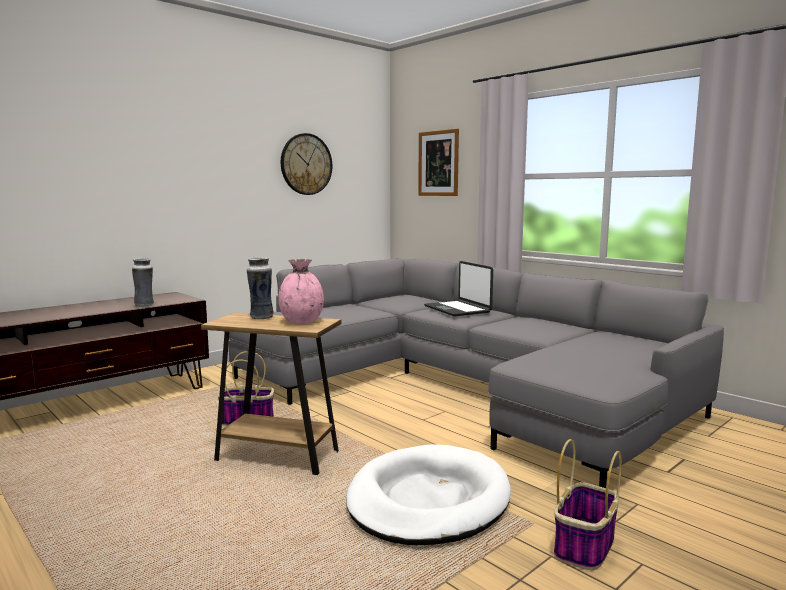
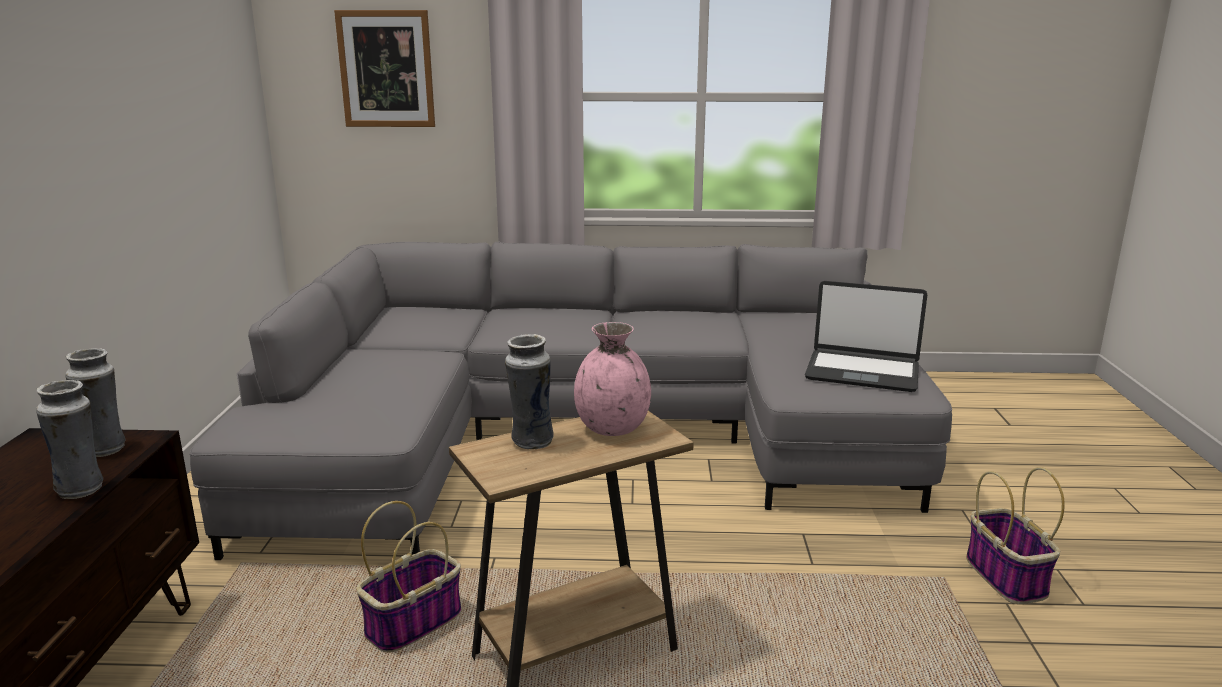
camera: 45 degrees left, 10 degrees up
wall clock [281,133,332,195] -> none
white dog bed [346,444,511,545] -> none
laptop [424,261,493,317] -> laptop moved to [805,281,927,392]
none -> vase [65,348,126,457]

